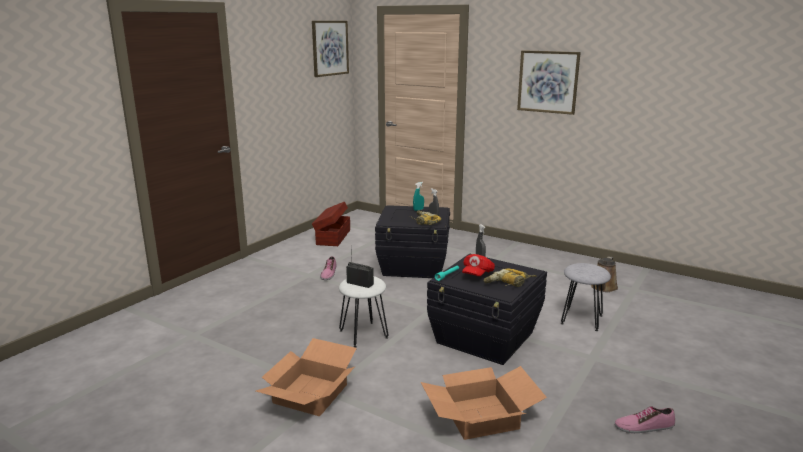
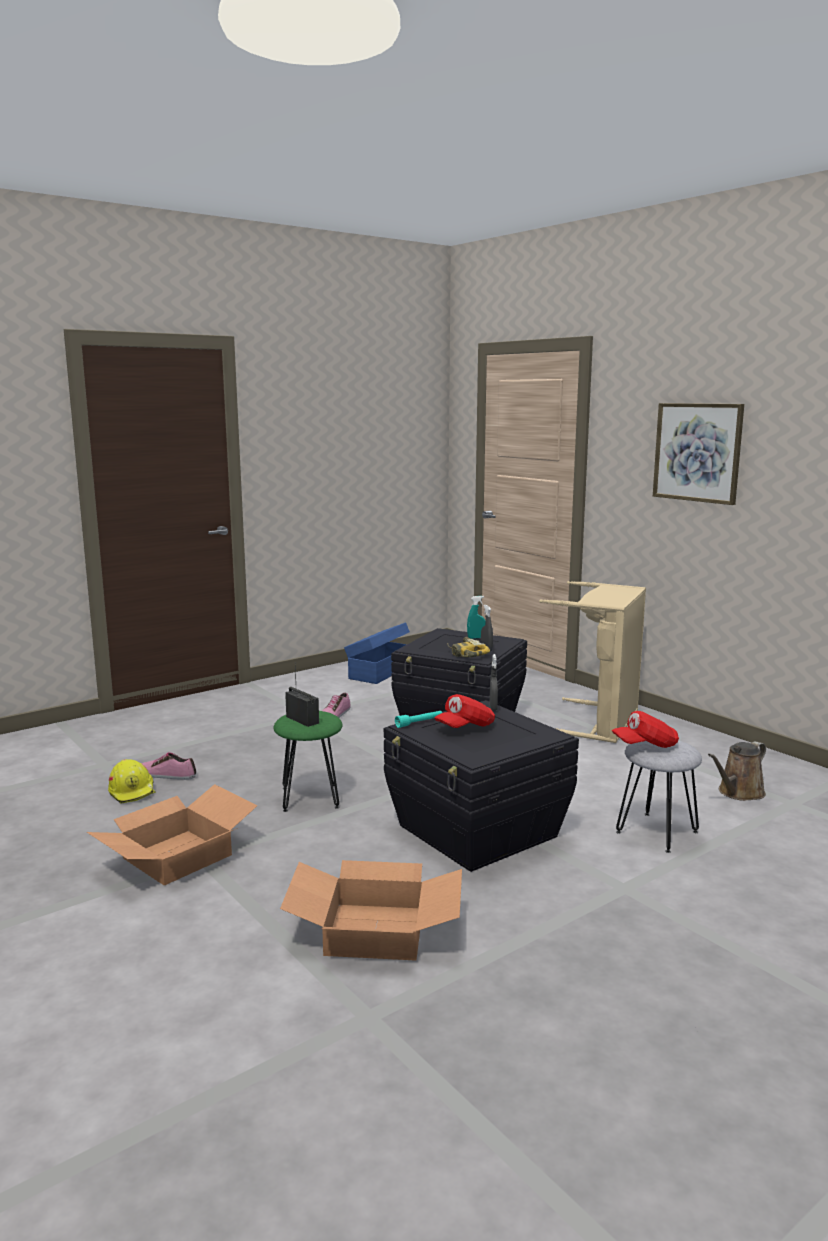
camera: 20 degrees right, 5 degrees down
picture [312,21,349,77] -> none
brown storage box [312,201,350,246] -> blue storage box [344,622,410,684]
white stool [339,276,388,348] -> green stool [273,711,343,812]
power drill [484,268,536,287] -> none
shoe [615,406,675,433] -> shoe moved to [141,752,196,780]
none -> yellow hard hat [108,759,156,804]
none -> beige laundry basket [539,581,646,743]
none -> red cap [611,711,679,748]

